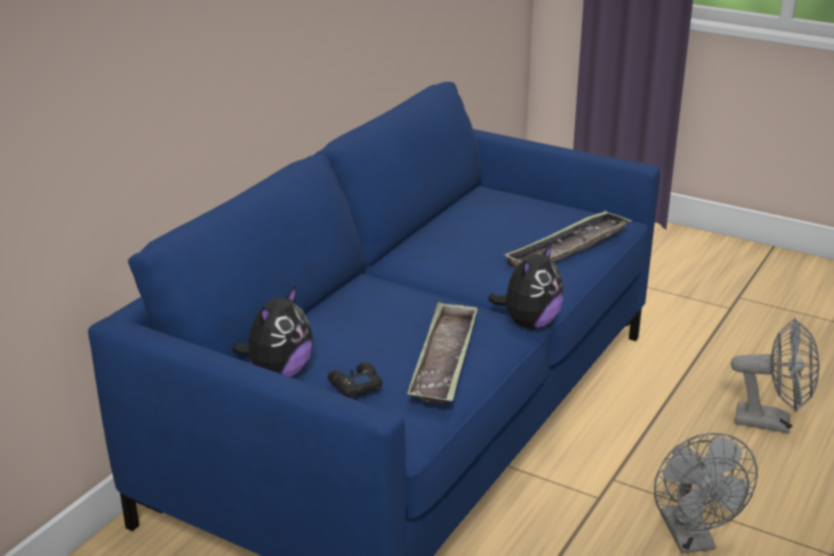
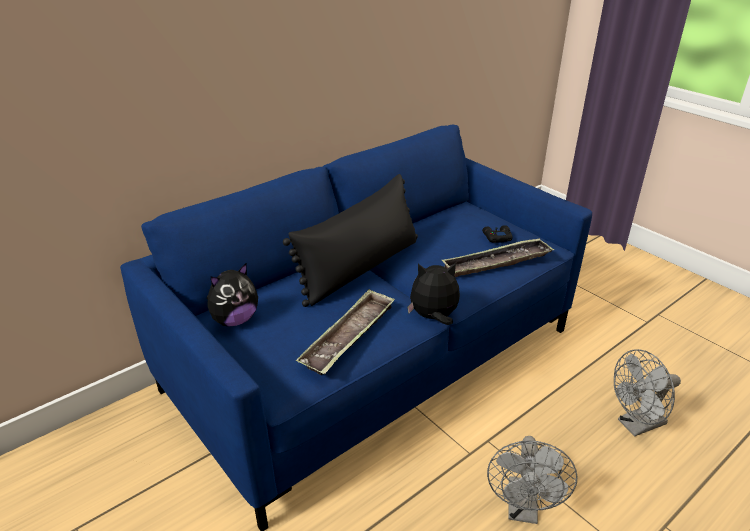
camera: 20 degrees right, 5 degrees up
black game controller [327,362,382,398] -> black game controller moved to [482,225,513,243]
plush toy [488,244,564,329] -> plush toy turned 150 degrees counterclockwise [407,263,460,325]
grey fan [731,318,819,434] -> grey fan turned 120 degrees clockwise [614,349,681,436]
none -> black pillow [283,174,418,307]

